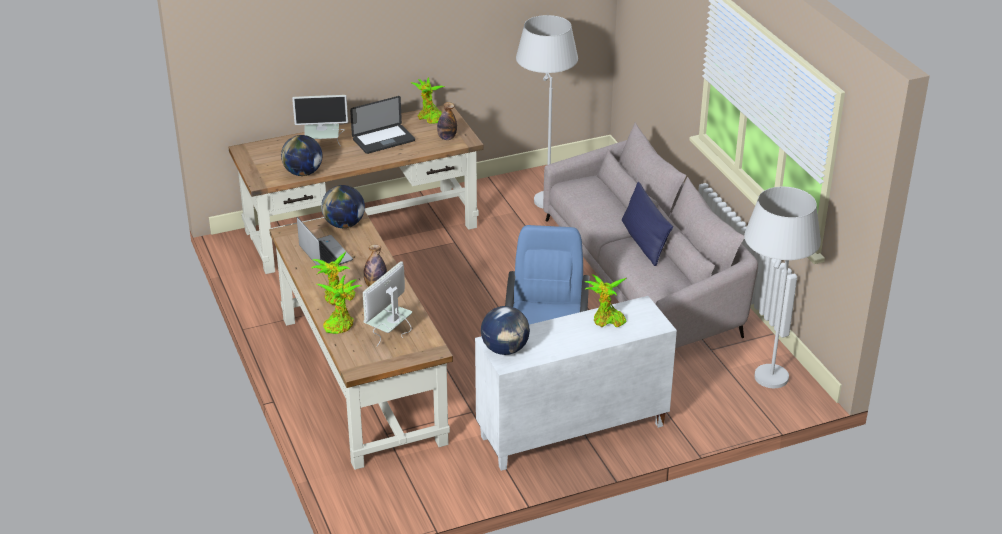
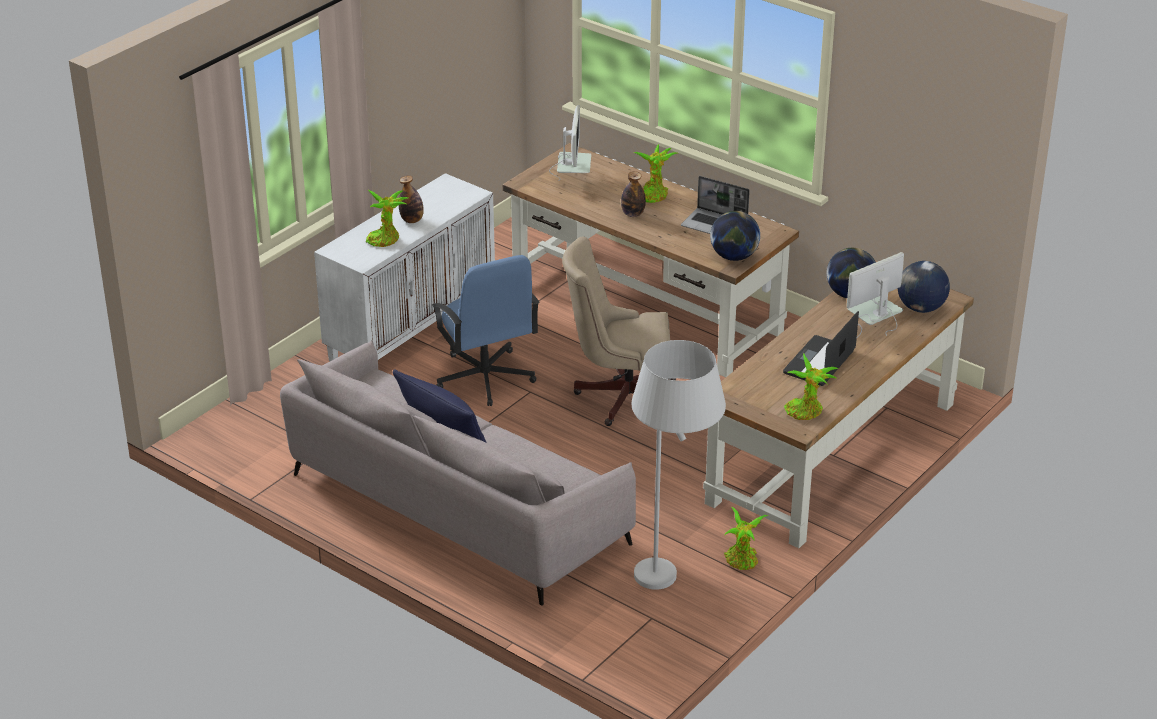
camera: 150 degrees right, 0 degrees up
potted plant [317,275,361,334] -> potted plant moved to [724,507,769,570]
bottle [437,102,457,140] -> bottle moved to [399,175,424,223]
globe [481,306,530,355] -> globe moved to [898,261,950,313]
white floor lamp [744,187,821,388] -> none
none -> beige office chair [562,237,676,426]

